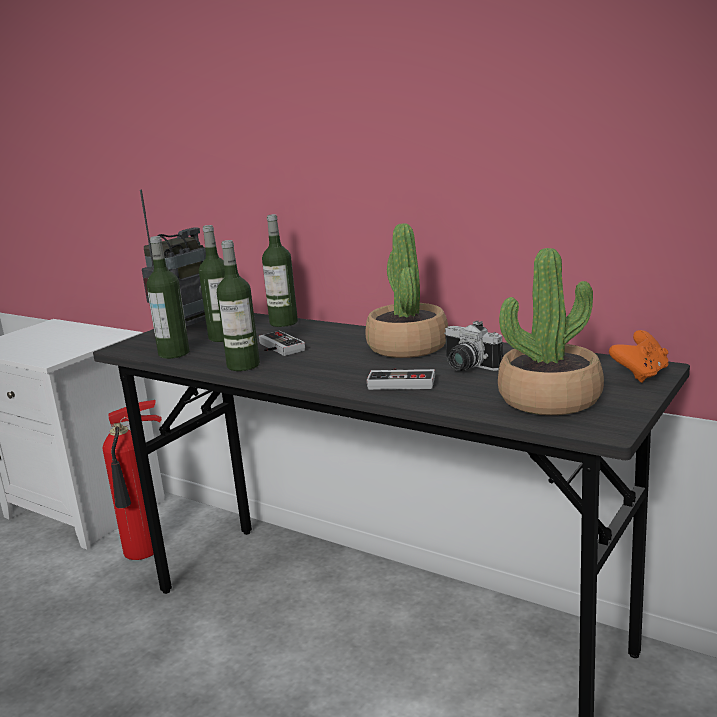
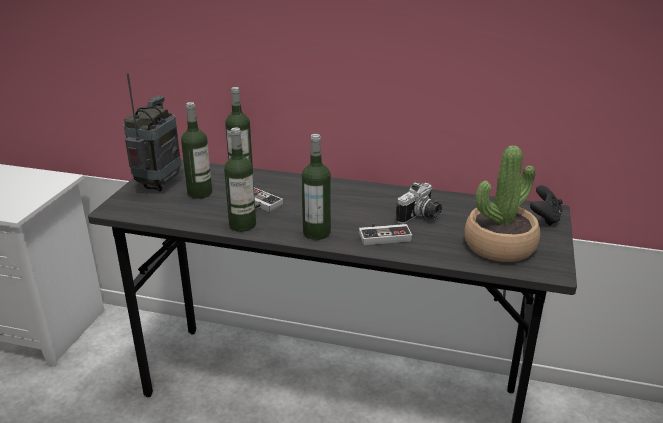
camera: 20 degrees left, 10 degrees up
fire extinguisher [103,400,162,560] -> none
bottle [147,236,189,359] -> bottle moved to [302,134,331,240]
potted plant [366,223,448,358] -> none
camera [444,320,503,371] -> camera turned 75 degrees counterclockwise [396,182,442,224]
orange game controller [609,330,669,383] -> black game controller [530,185,563,226]

